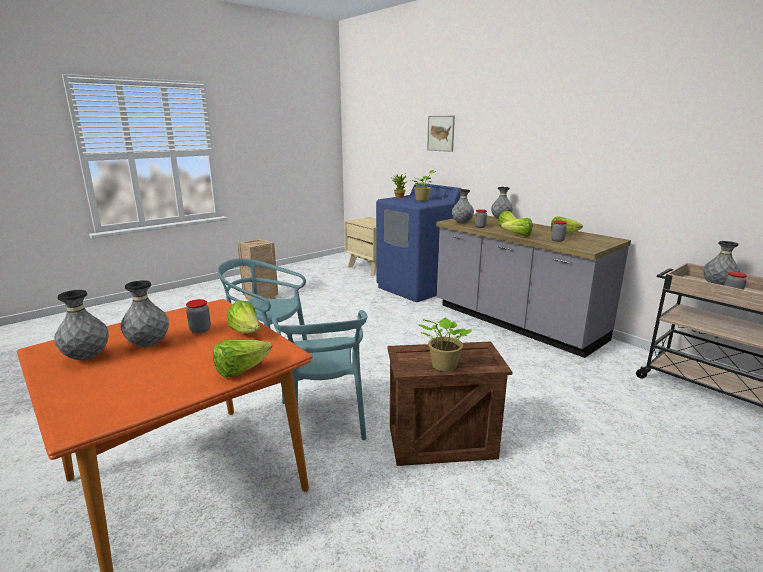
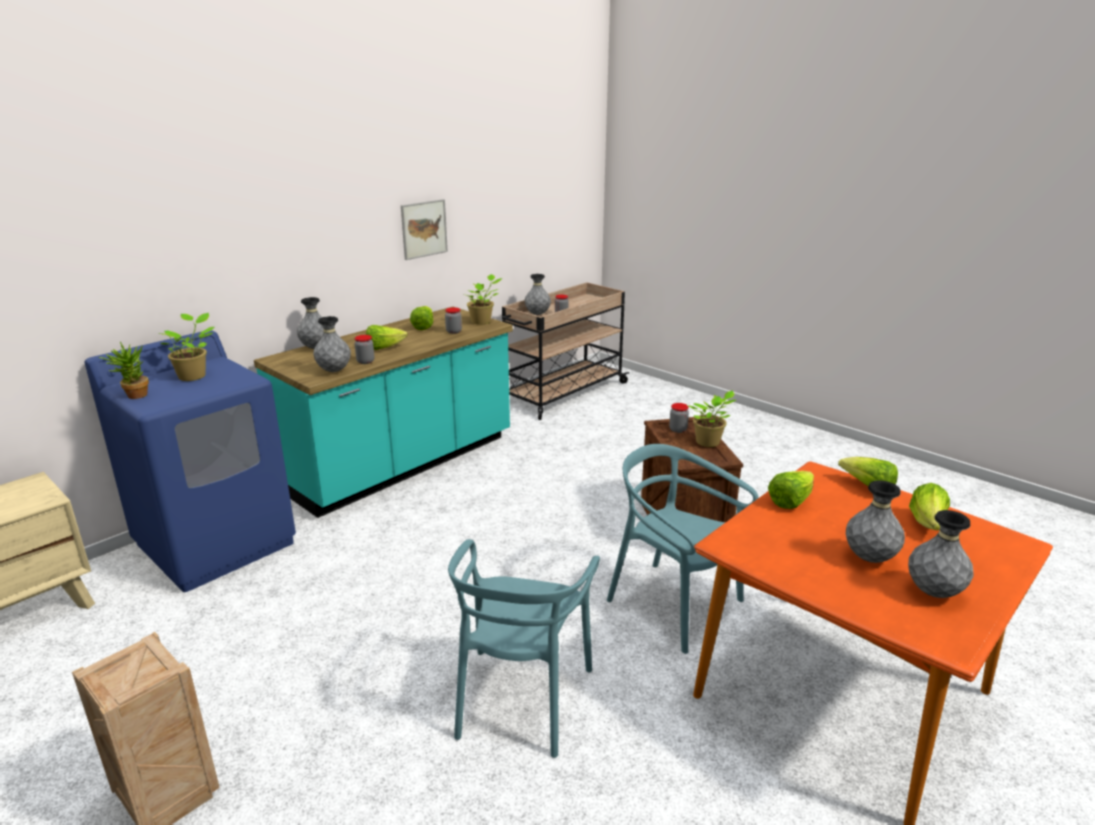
camera: 95 degrees left, 5 degrees up
jar [186,299,211,333] -> jar moved to [669,403,689,433]
turquoise chair [272,310,367,449] -> turquoise chair turned 120 degrees counterclockwise [607,444,758,654]
picture [427,116,455,152] -> picture moved to [401,199,448,260]
grey counter [436,214,631,358] -> turquoise counter [254,307,513,518]
lettuce [501,218,532,236] -> lettuce moved to [909,483,950,530]
none -> potted plant [467,274,503,325]

